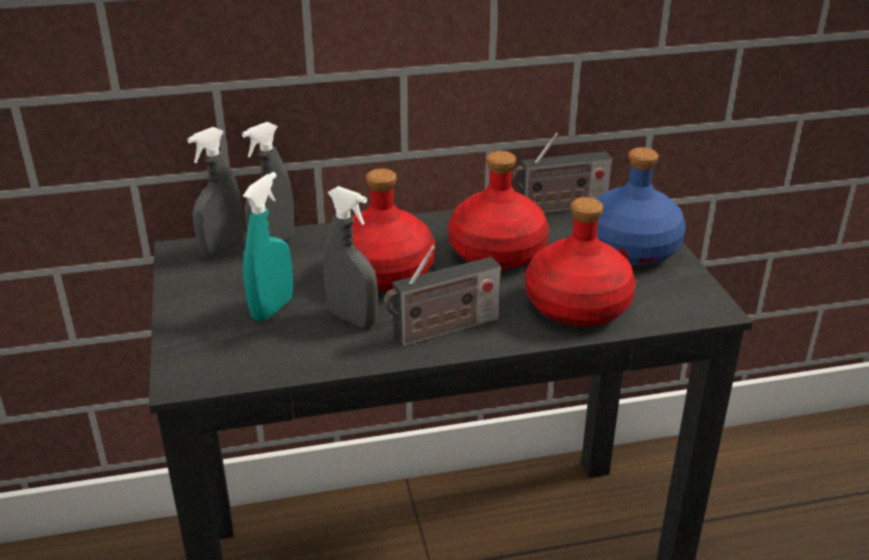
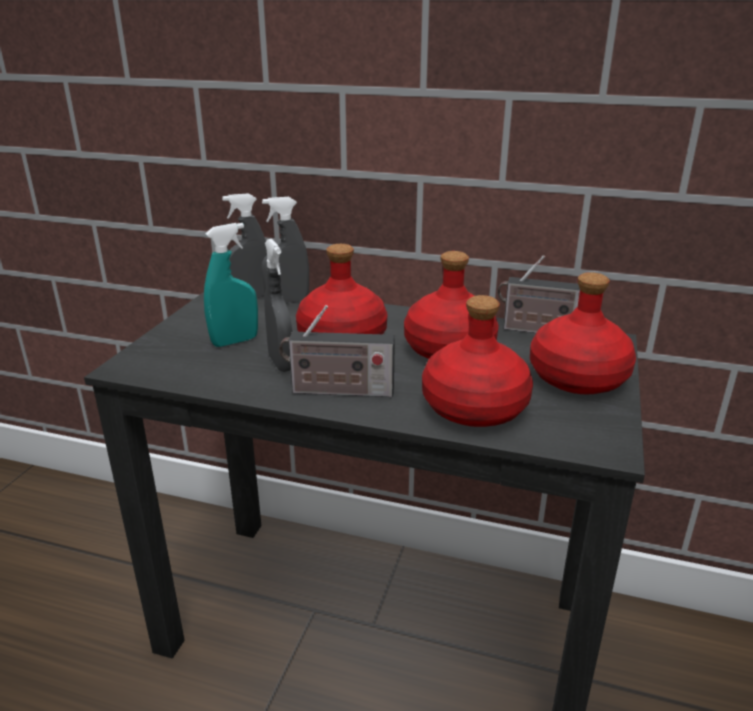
camera: 30 degrees right, 5 degrees down
blue bottle [596,147,686,265] -> red bottle [530,272,636,395]

